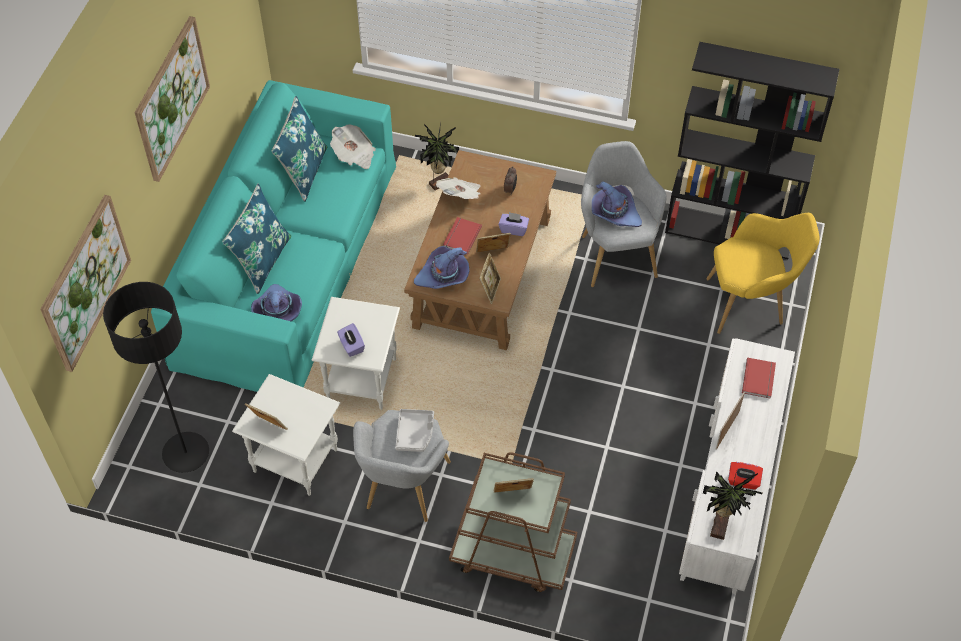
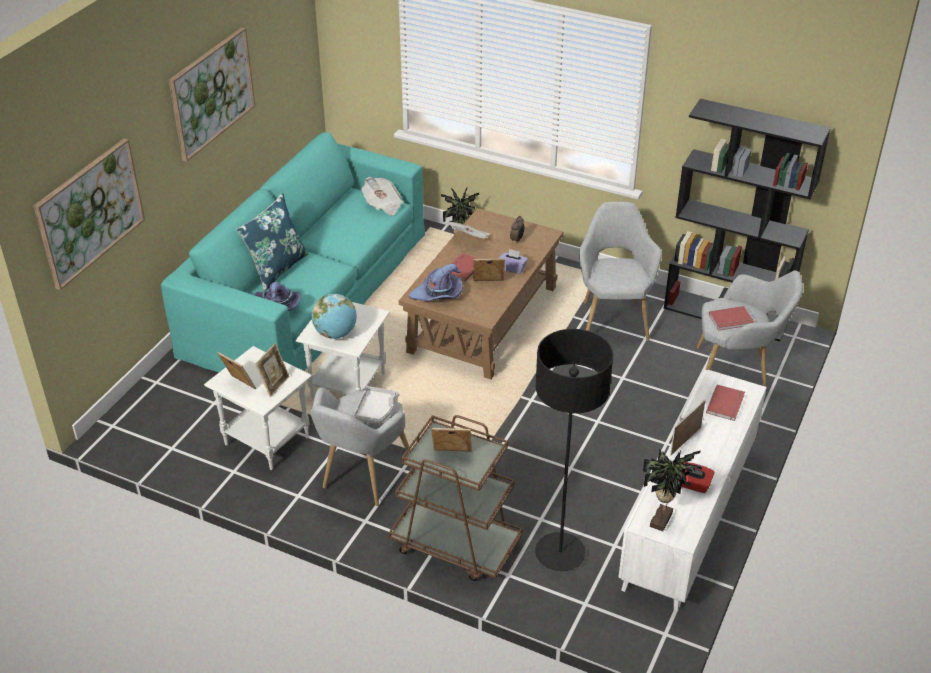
camera: 10 degrees right, 15 degrees down
black floor lamp [103,282,209,473] -> black floor lamp moved to [535,329,613,571]
blue pillow [272,96,327,202] -> none
purple tissue box [337,323,365,357] -> globe [311,294,357,339]
picture frame [479,253,501,304] -> picture frame moved to [255,343,290,397]
purple hat [592,181,642,227] -> none
yellow armchair [706,213,820,334] -> grey armchair [697,271,803,387]
none -> red book [709,306,754,330]

